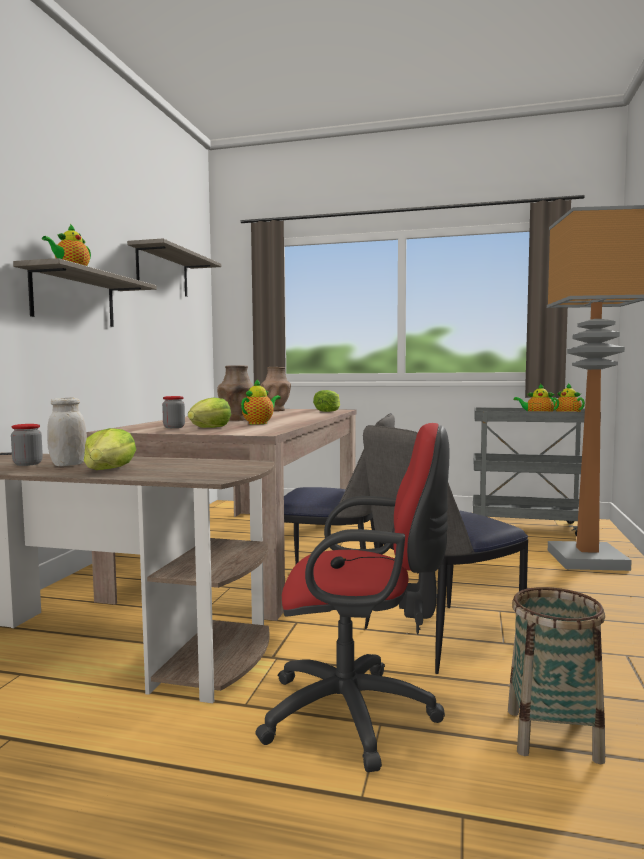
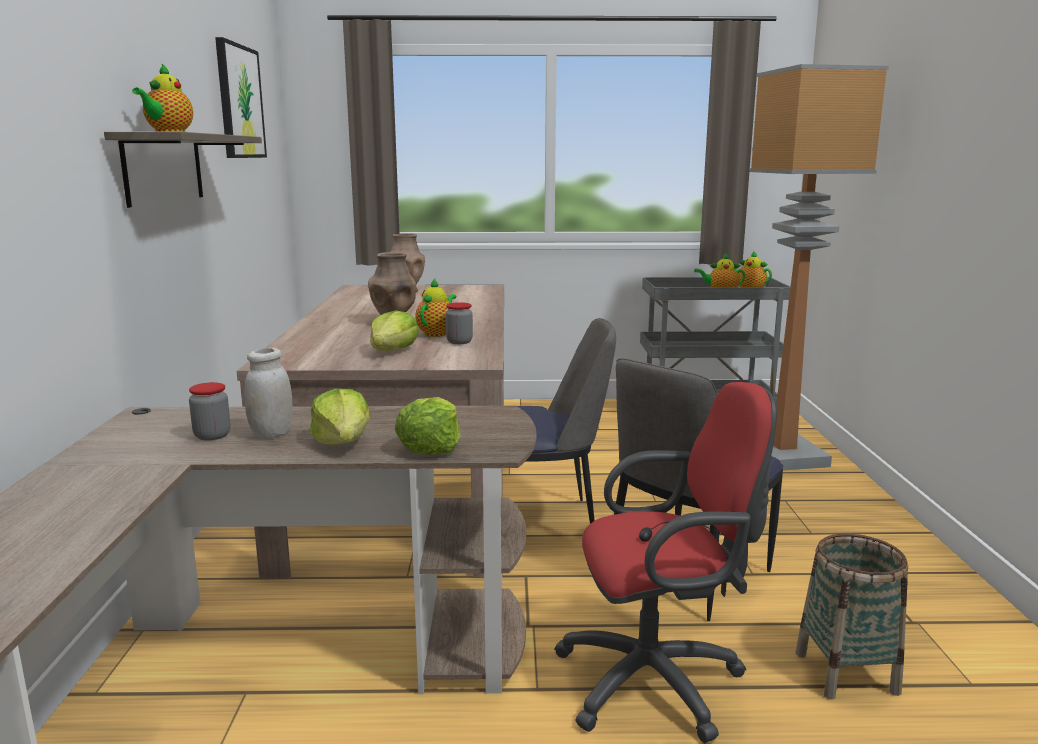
camera: 15 degrees left, 10 degrees up
shelf [127,238,221,297] -> picture [215,37,267,158]
jar [162,396,185,428] -> jar moved to [446,302,473,344]
lettuce [313,390,340,412] -> lettuce moved to [395,397,461,455]

